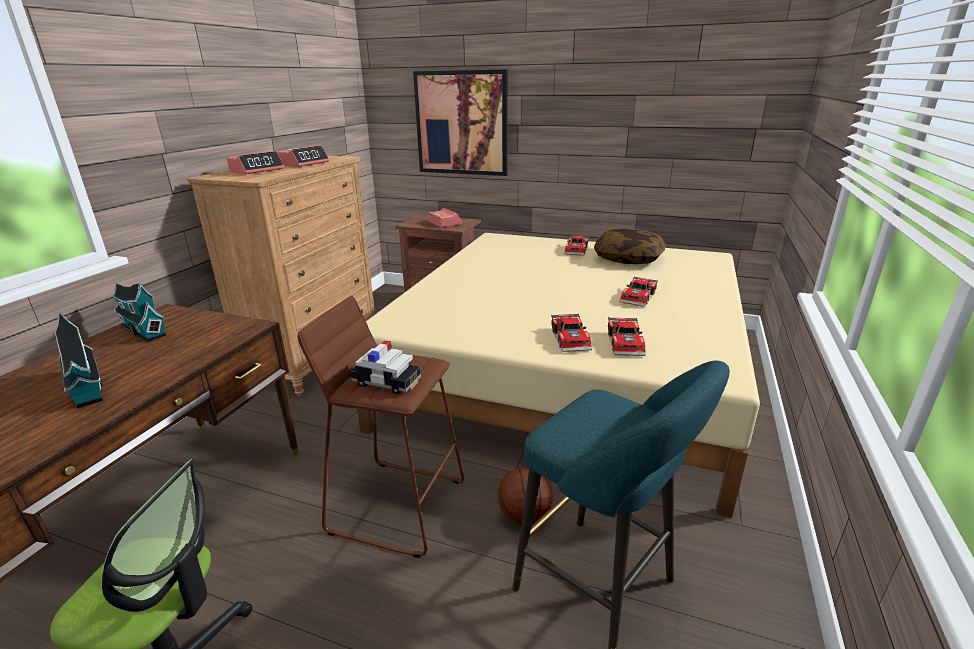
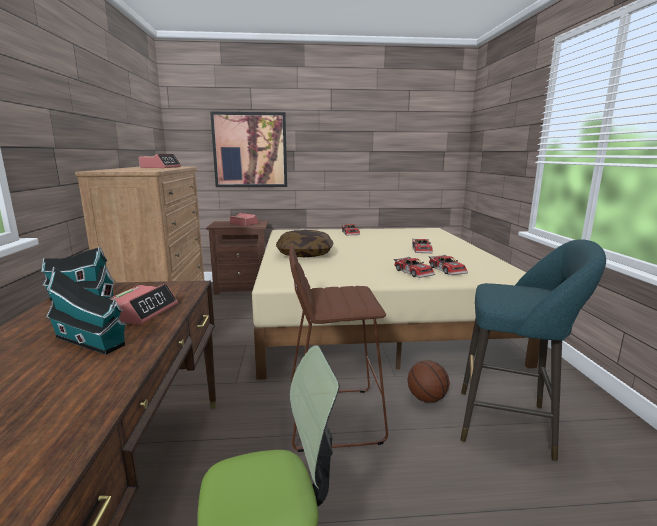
camera: 25 degrees left, 10 degrees down
alarm clock [226,151,284,174] -> alarm clock moved to [109,284,178,325]
toy car [350,340,421,394] -> none
pillow [594,228,666,264] -> pillow moved to [276,230,333,257]

